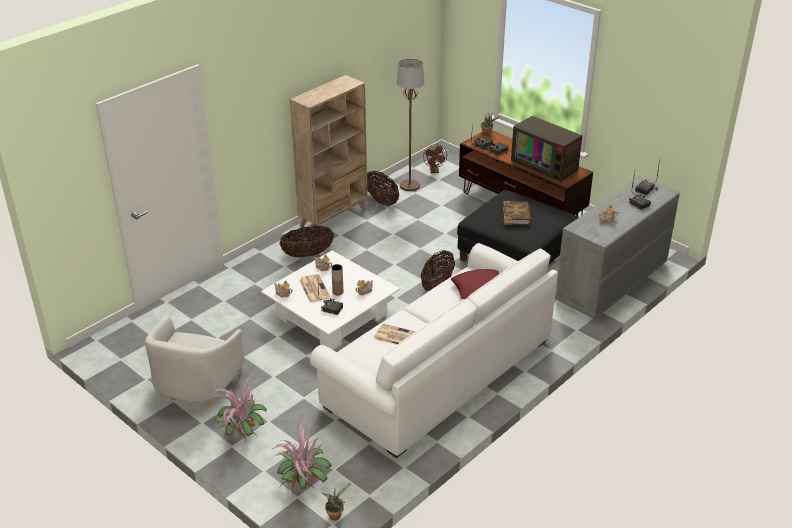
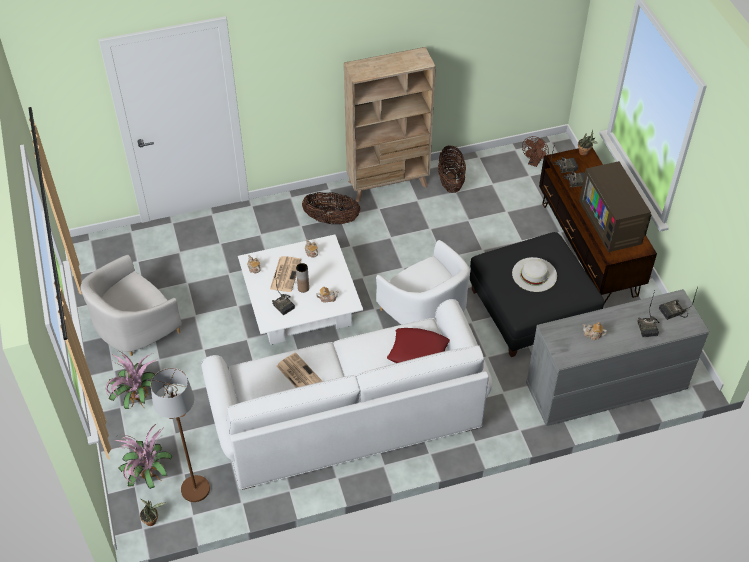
camera: 30 degrees right, 15 degrees up
brown floor lamp [397,59,424,191] -> brown floor lamp moved to [151,368,210,502]
basket [420,250,455,291] -> white armchair [376,240,470,325]
book [503,201,531,225] -> white hat [512,257,557,292]

